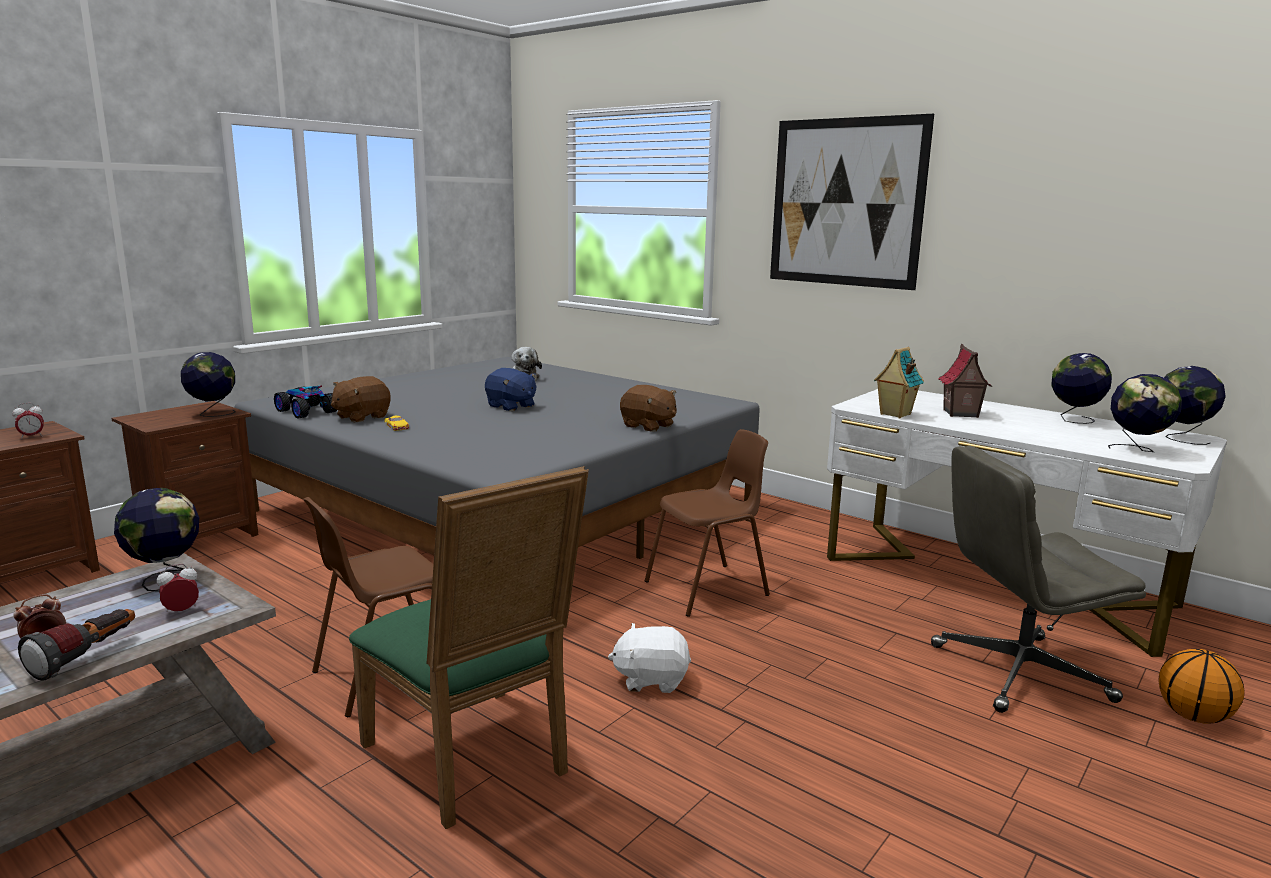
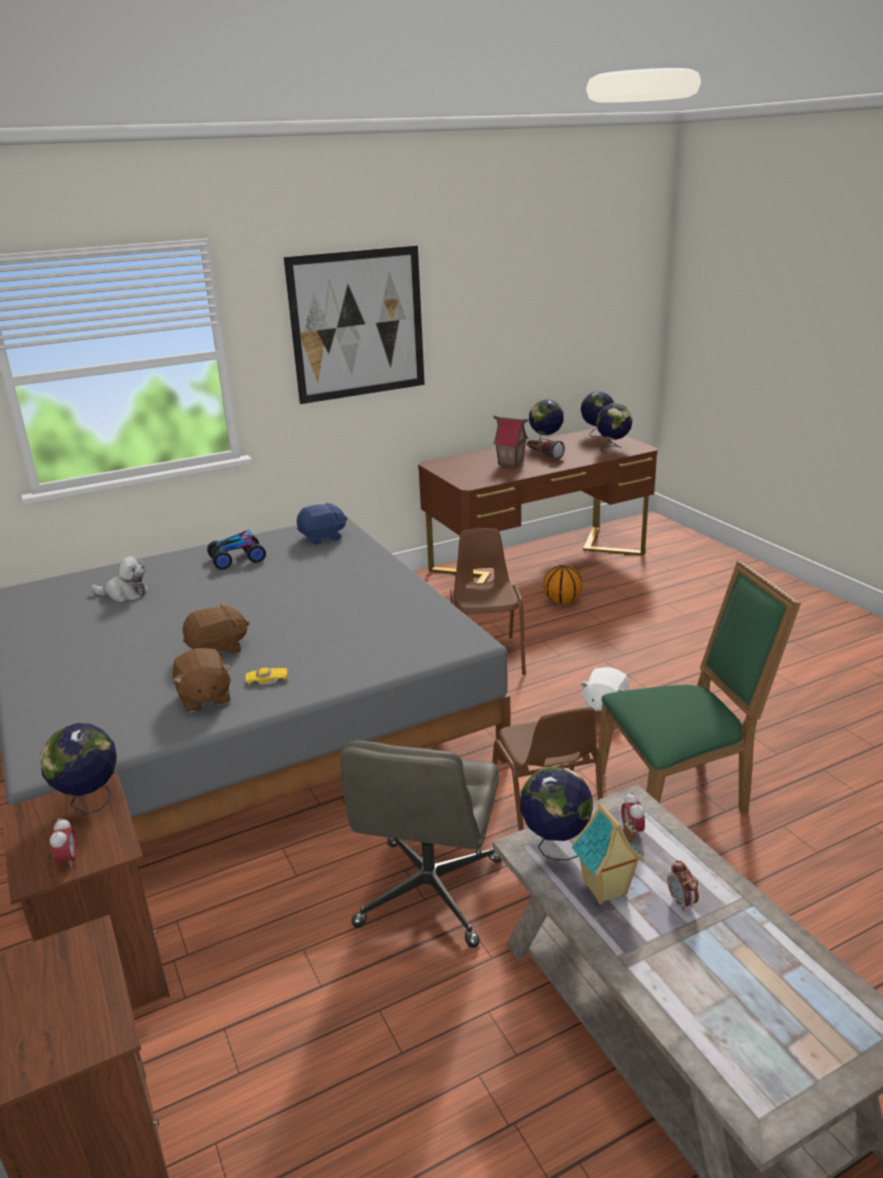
camera: 65 degrees left, 10 degrees up
alarm clock [12,403,44,439] -> alarm clock moved to [50,818,78,868]
flashlight [18,609,135,681] -> flashlight moved to [526,440,565,460]
toy car [274,386,337,419] -> toy car moved to [207,530,266,570]
blue plush toy [485,368,537,411] -> blue plush toy moved to [297,502,348,545]
brown plush toy [620,385,677,432] -> brown plush toy moved to [182,603,249,654]
white desk [827,389,1227,657] -> brown desk [418,428,658,583]
toy house [874,347,924,418] -> toy house moved to [572,802,643,904]
grey office chair [931,446,1146,713] -> grey office chair moved to [340,740,502,948]
basketball [1158,649,1245,724] -> basketball moved to [543,565,582,604]

